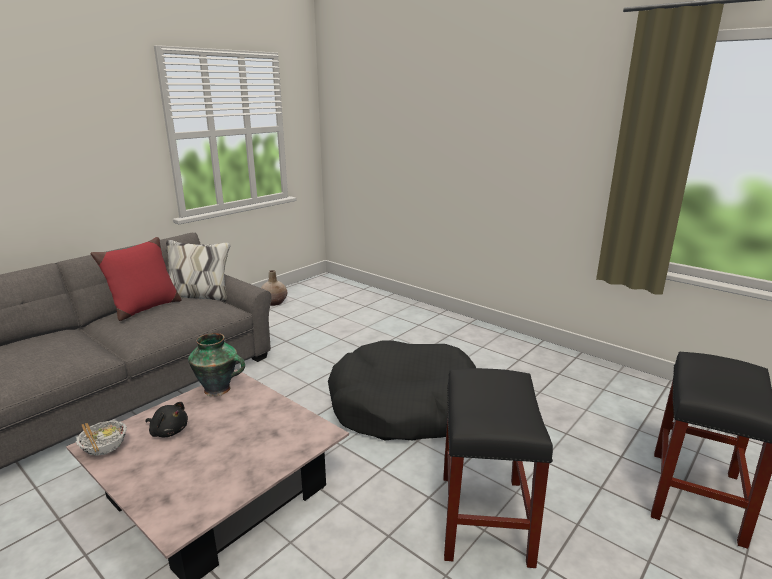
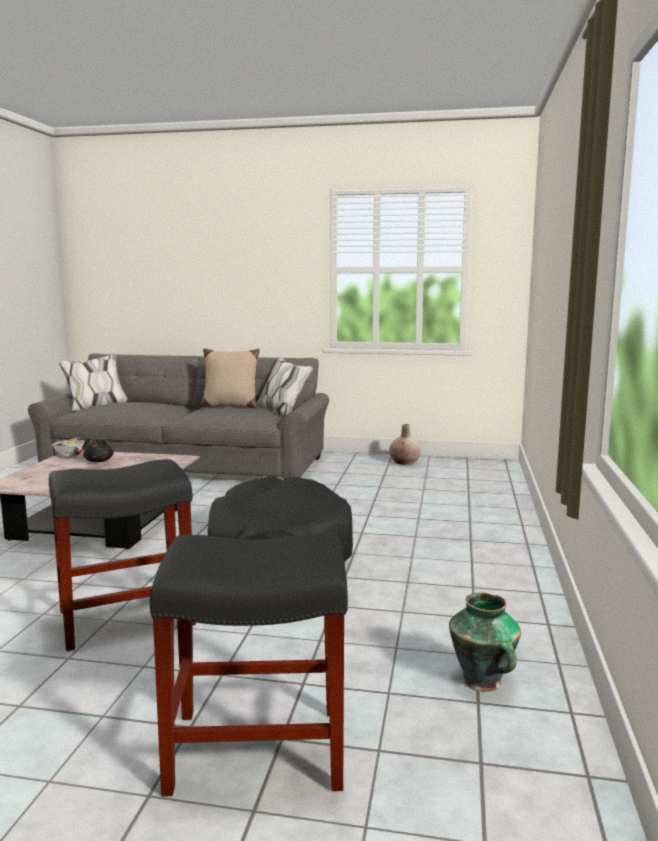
camera: 60 degrees right, 10 degrees down
red pillow [91,237,182,321] -> beige pillow [201,348,260,409]
vase [188,333,245,396] -> vase moved to [449,592,521,692]

